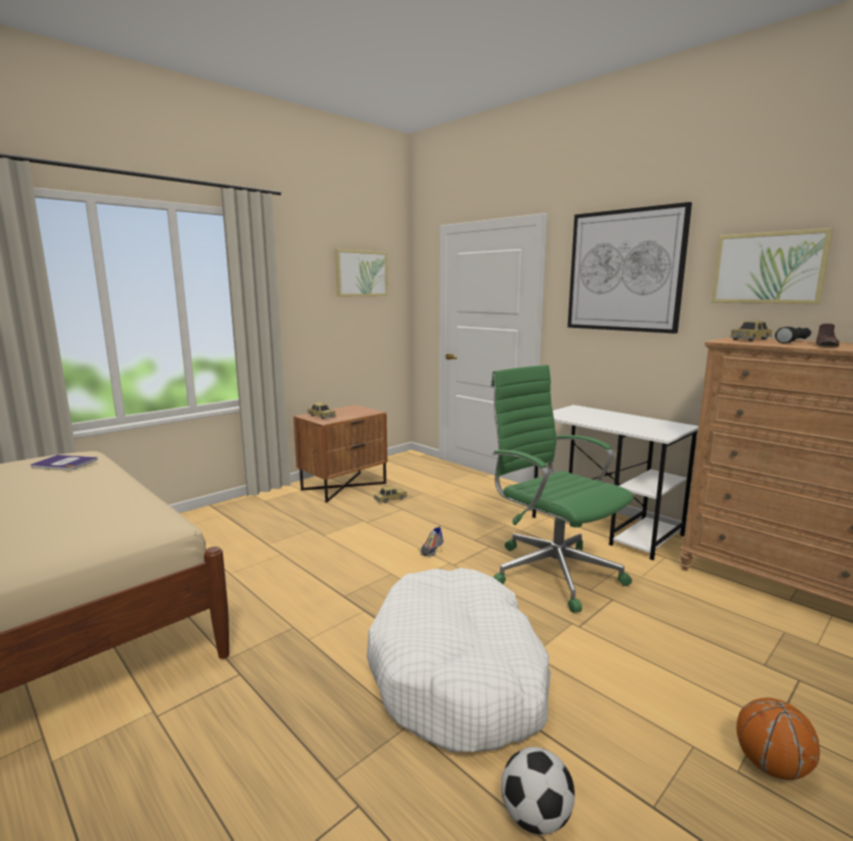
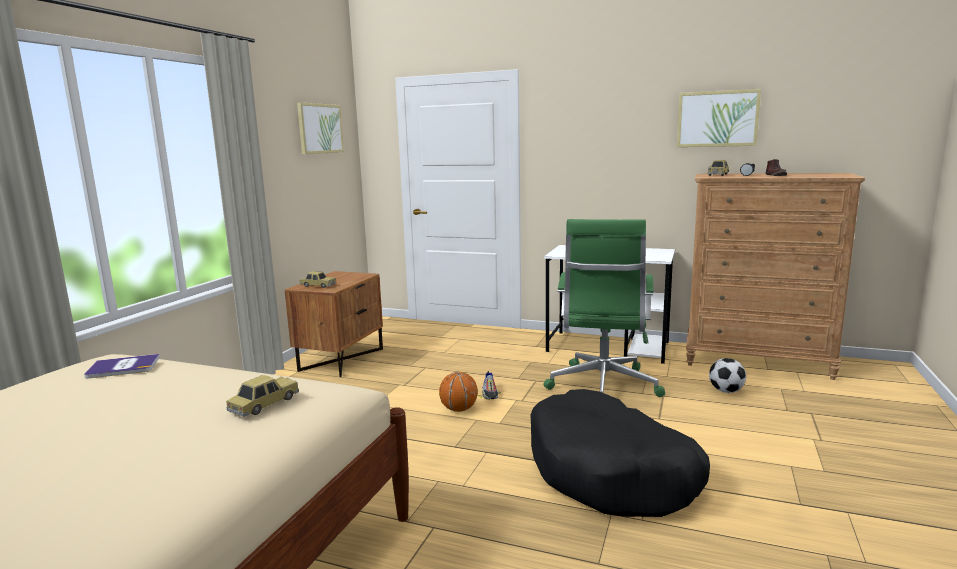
camera: 25 degrees left, 0 degrees up
white dog bed [367,568,551,752] -> black dog bed [530,389,710,517]
toy car [374,486,407,503] -> toy car moved to [226,375,299,417]
green office chair [491,365,634,613] -> green office chair turned 105 degrees counterclockwise [543,219,665,397]
football [501,747,575,835] -> football moved to [709,358,746,393]
picture [568,202,692,334] -> none
basketball [736,698,820,780] -> basketball moved to [439,372,478,412]

